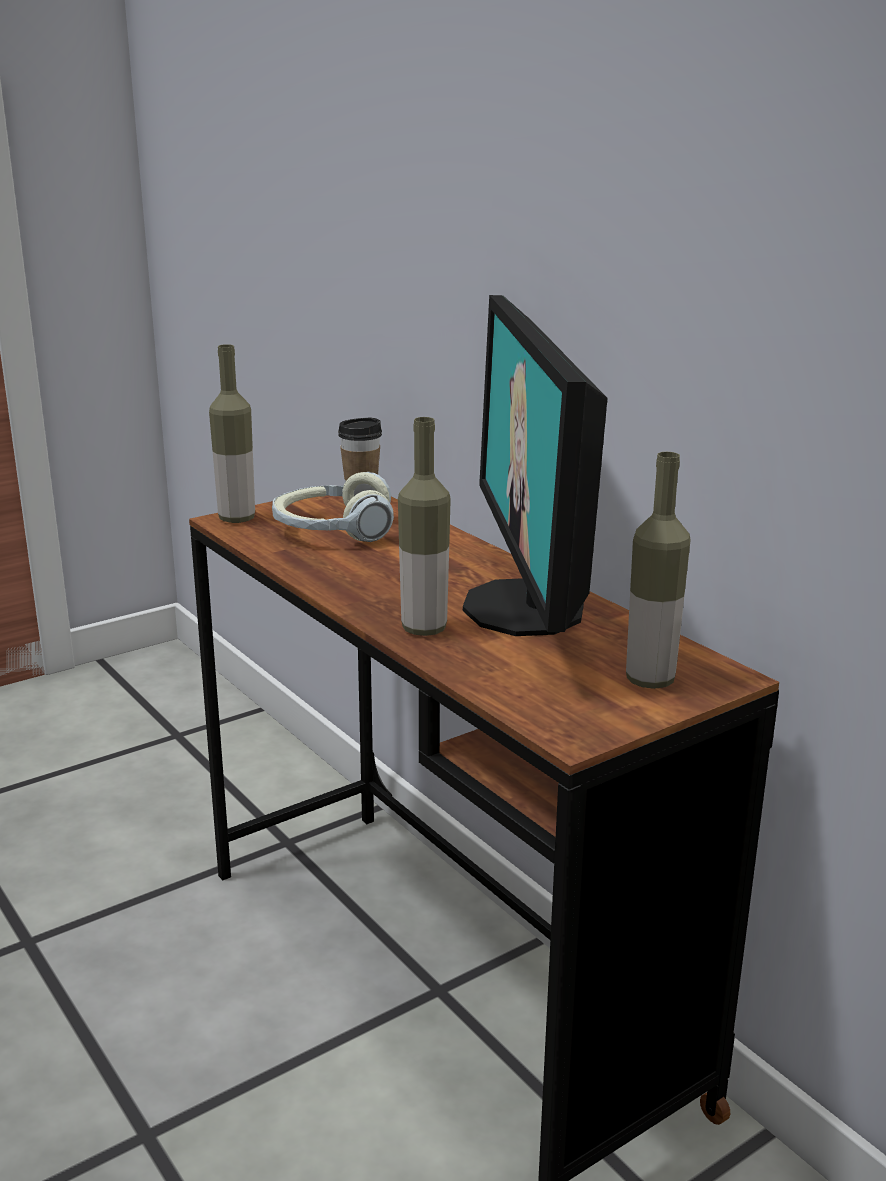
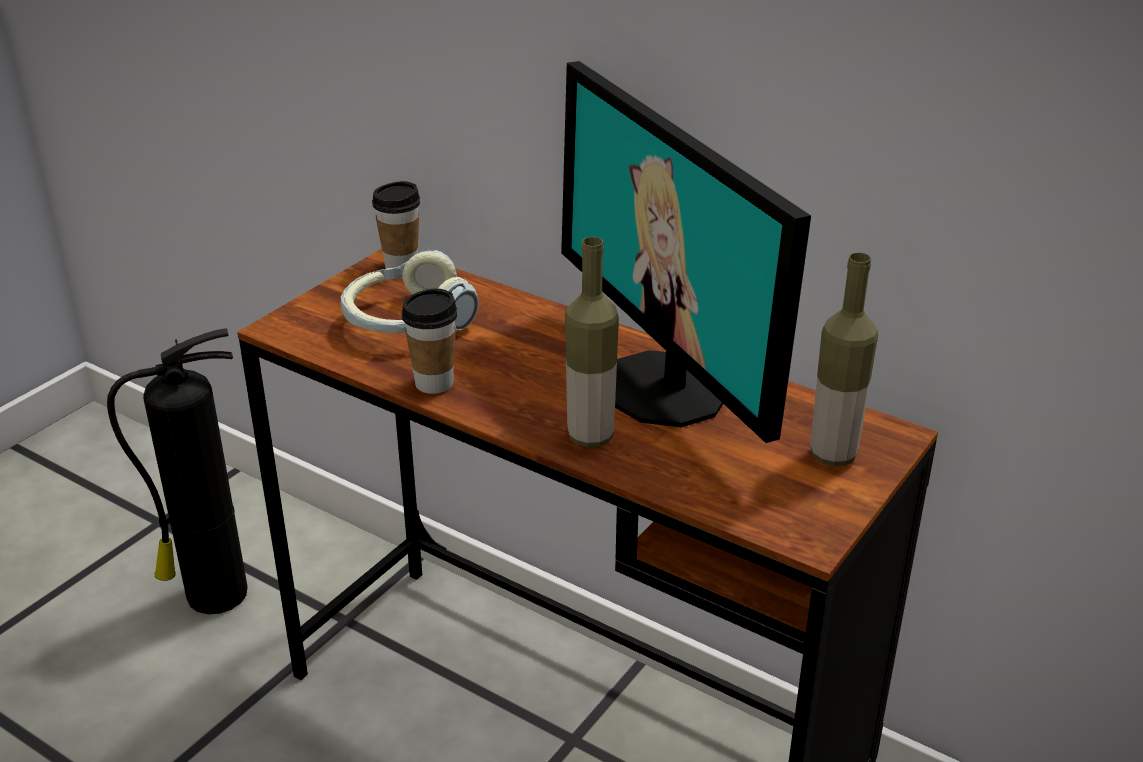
camera: 20 degrees left, 10 degrees up
bottle [209,344,255,523] -> none
none -> fire extinguisher [107,328,248,614]
none -> cup [401,288,457,394]

